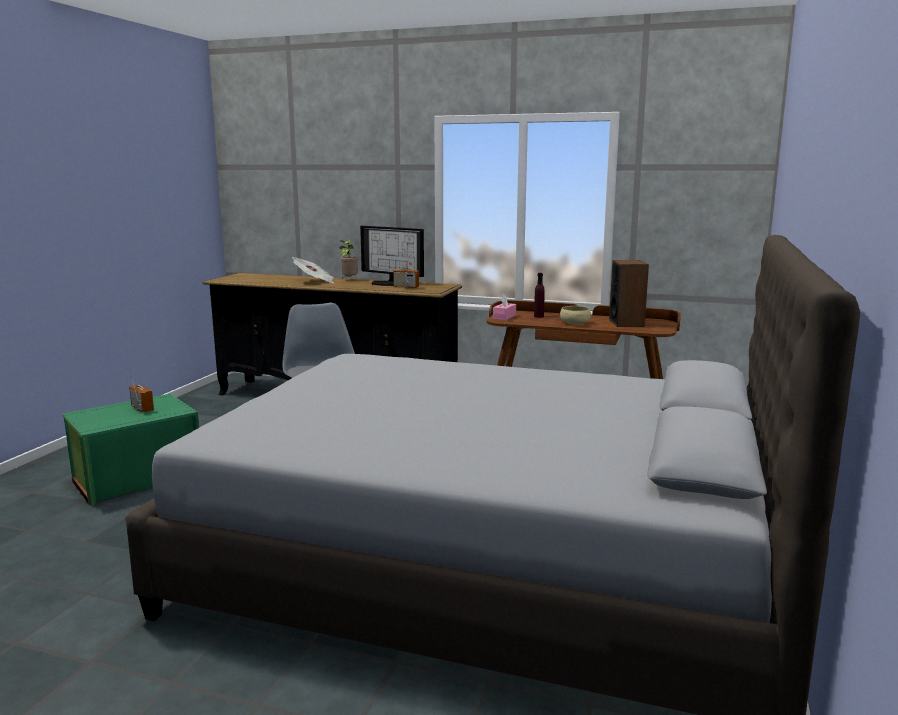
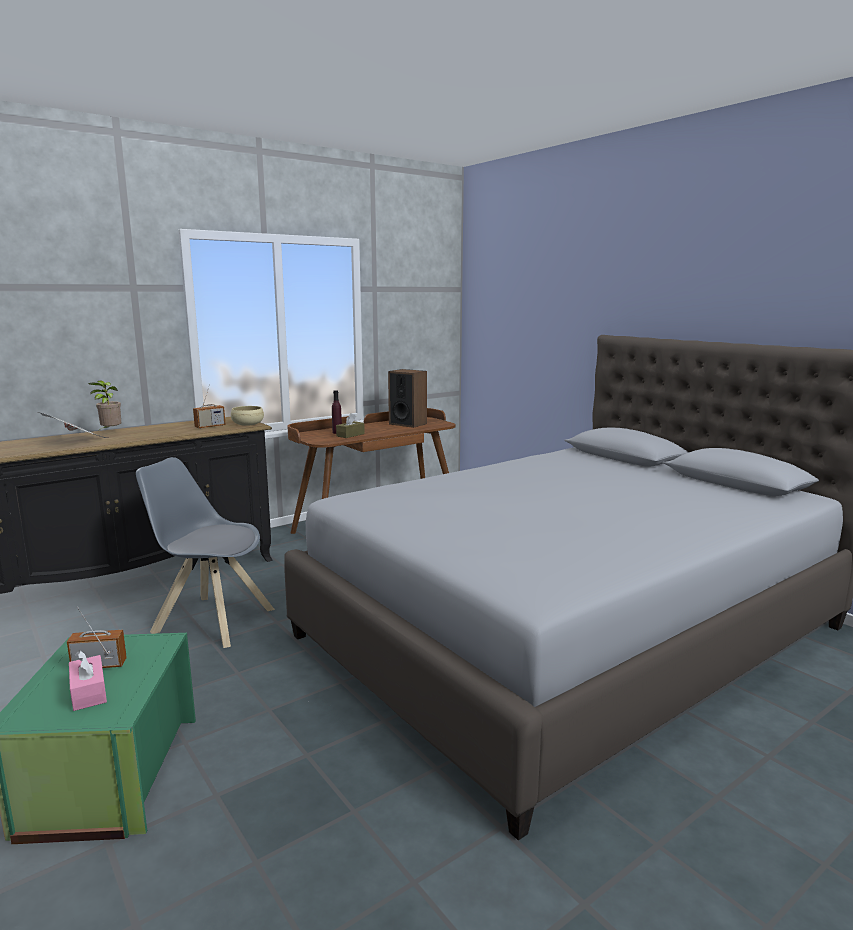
camera: 55 degrees left, 0 degrees up
monitor [360,226,424,286] -> none
pink tissue box [493,295,516,320] -> pink tissue box moved to [69,650,107,711]
beige bowl [560,306,591,325] -> beige bowl moved to [231,406,264,426]
none -> brown tissue box [336,413,365,438]

